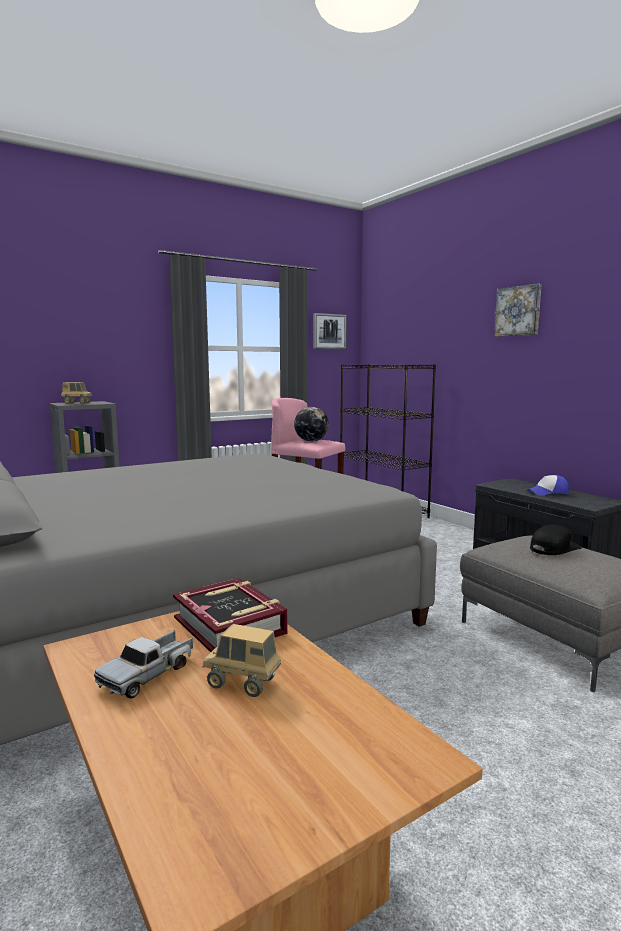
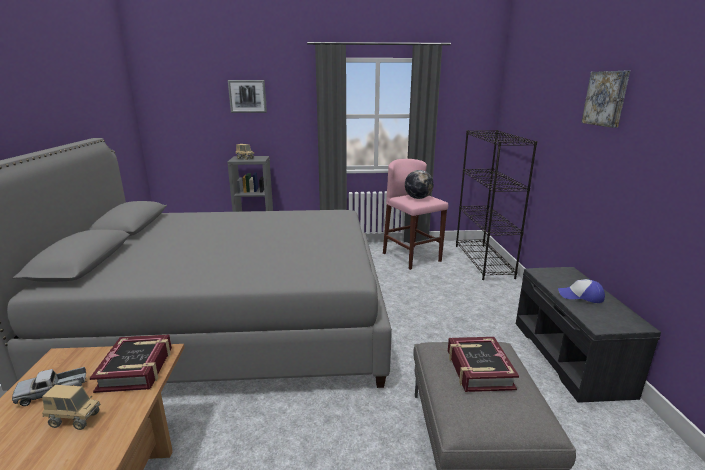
camera: 30 degrees right, 10 degrees up
toy truck [203,624,281,697] -> toy truck turned 135 degrees clockwise [42,385,100,430]
picture [313,313,347,349] -> picture moved to [228,80,267,113]
black cap [530,525,582,555] -> book [448,337,519,392]

